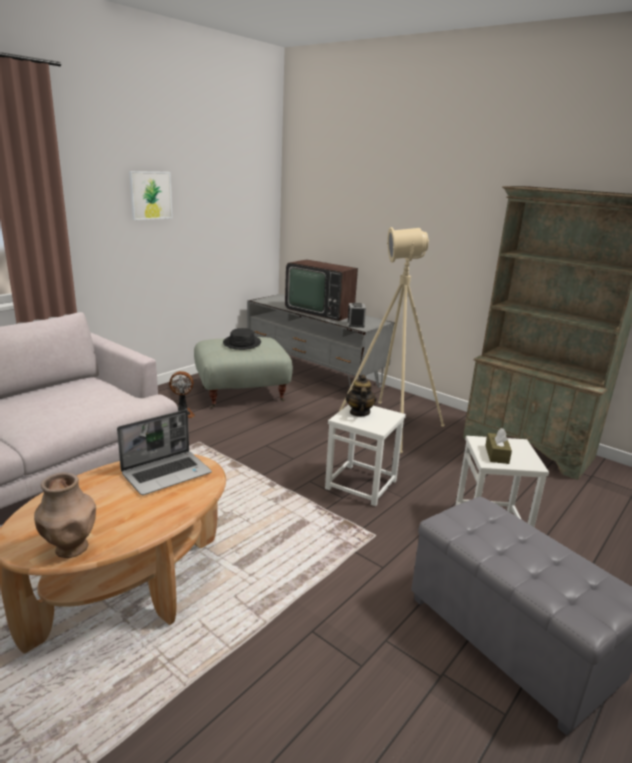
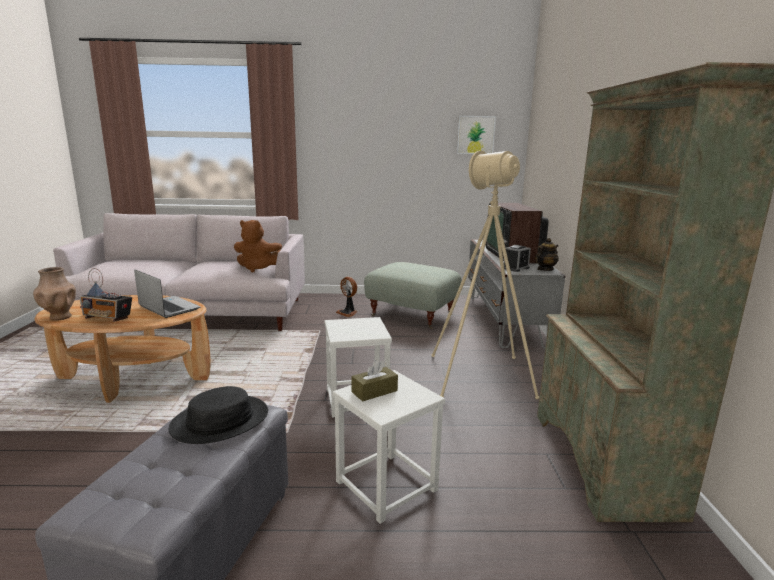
camera: 50 degrees right, 5 degrees down
laptop [117,410,212,495] -> laptop turned 150 degrees counterclockwise [134,270,201,318]
picture [129,171,173,220] -> picture moved to [457,116,496,154]
black hat [223,328,261,350] -> black hat moved to [169,386,268,444]
teapot [346,375,377,416] -> teapot moved to [535,238,559,271]
none -> radio [79,268,132,322]
none -> brown plush toy [234,220,282,273]

